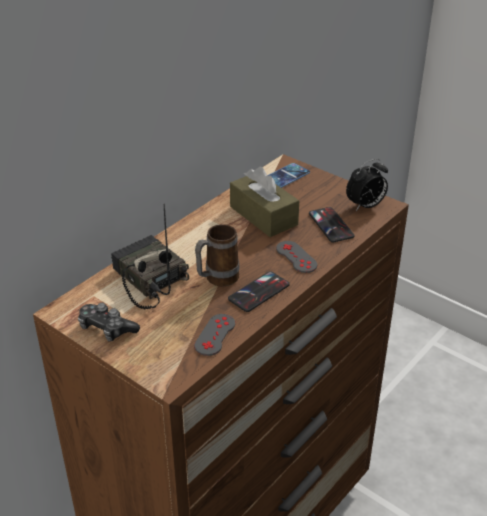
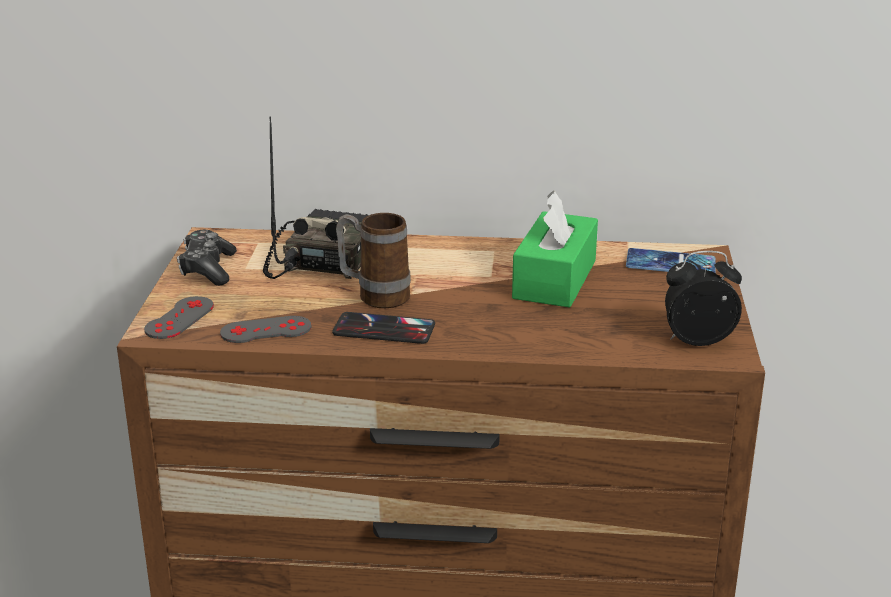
camera: 55 degrees right, 10 degrees down
brown tissue box [230,167,299,237] -> green tissue box [512,191,598,308]
grey game controller [276,241,317,273] -> grey game controller moved to [144,296,214,339]
phone [309,207,355,242] -> none
alarm clock [346,159,388,211] -> alarm clock turned 150 degrees clockwise [665,251,742,346]

